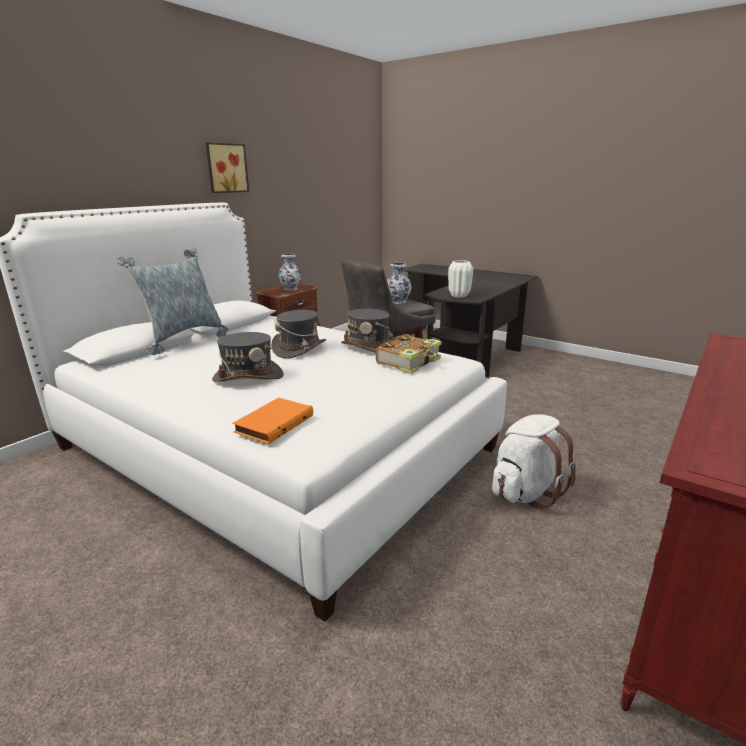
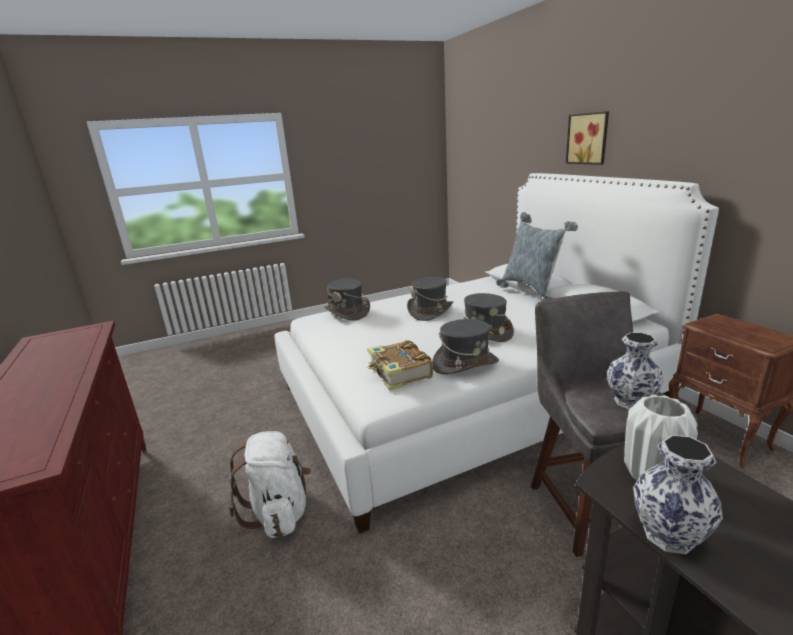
camera: 120 degrees right, 0 degrees up
picture [206,142,249,193] -> picture moved to [566,111,609,165]
orange book [232,397,313,444] -> grey hat [324,279,370,321]
vase [278,253,302,291] -> vase moved to [633,435,723,554]

